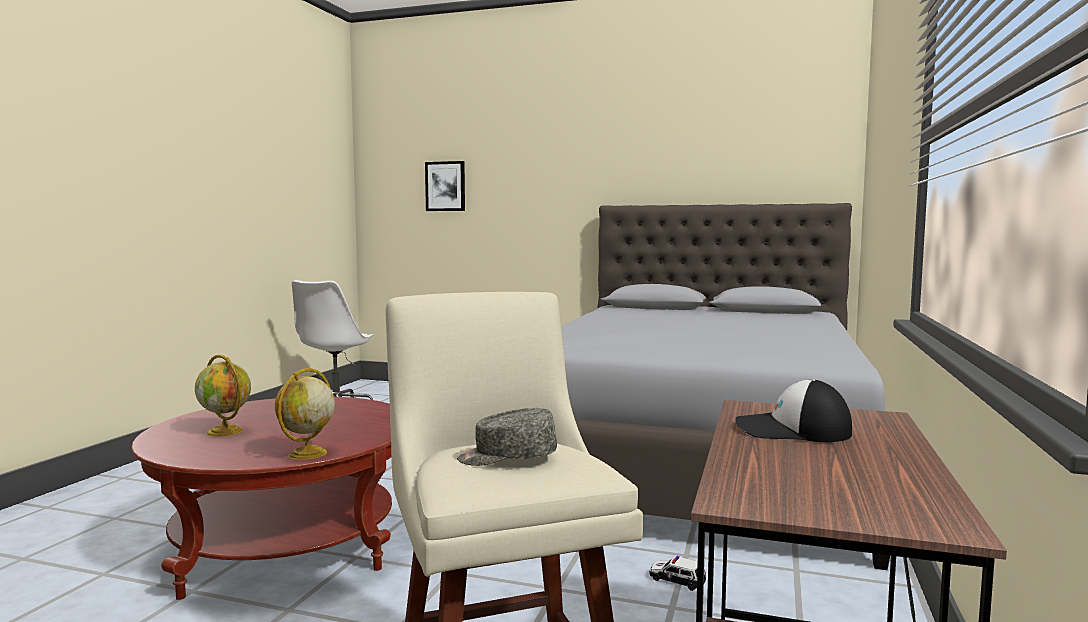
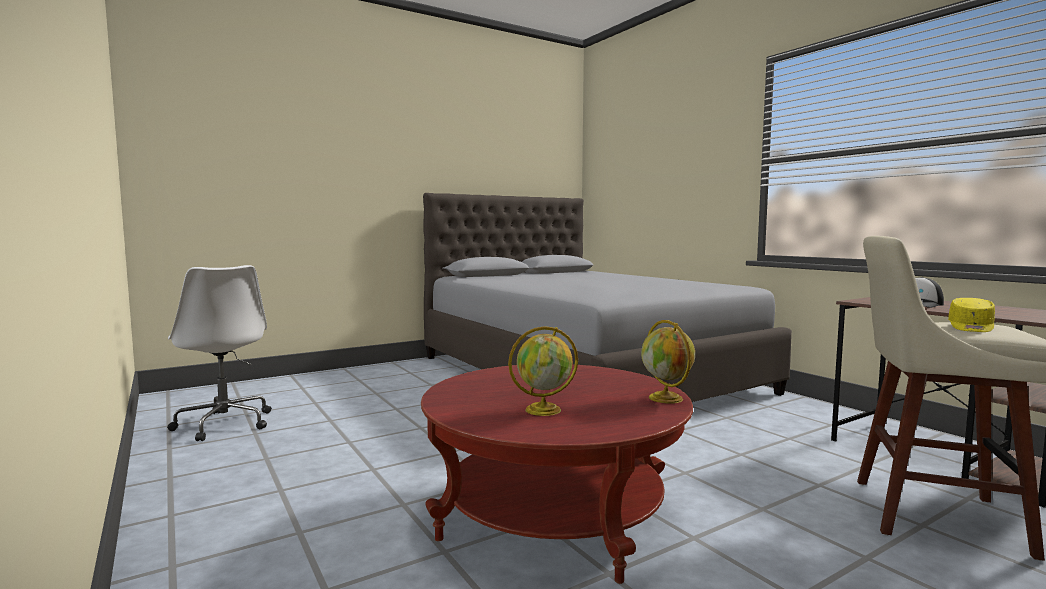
camera: 50 degrees left, 0 degrees up
picture [425,161,465,211] -> none
grey cap [457,408,557,466] -> yellow cap [948,298,995,332]
toy car [649,556,706,591] -> none

